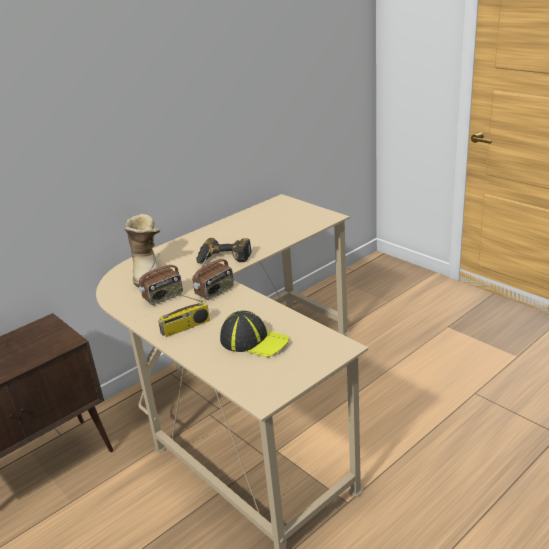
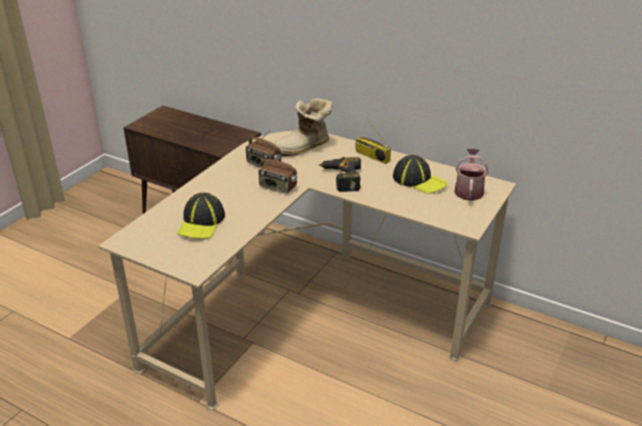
camera: 70 degrees right, 5 degrees up
radio [158,289,210,337] -> radio moved to [355,118,391,164]
none -> cap [393,155,448,194]
none -> watering can [454,148,488,201]

